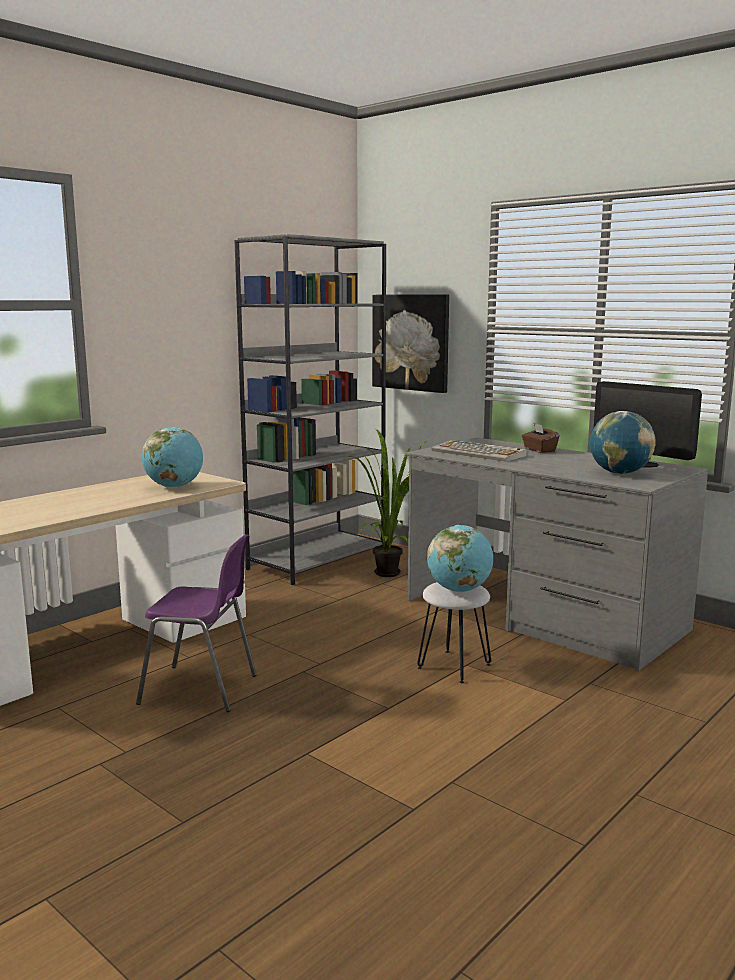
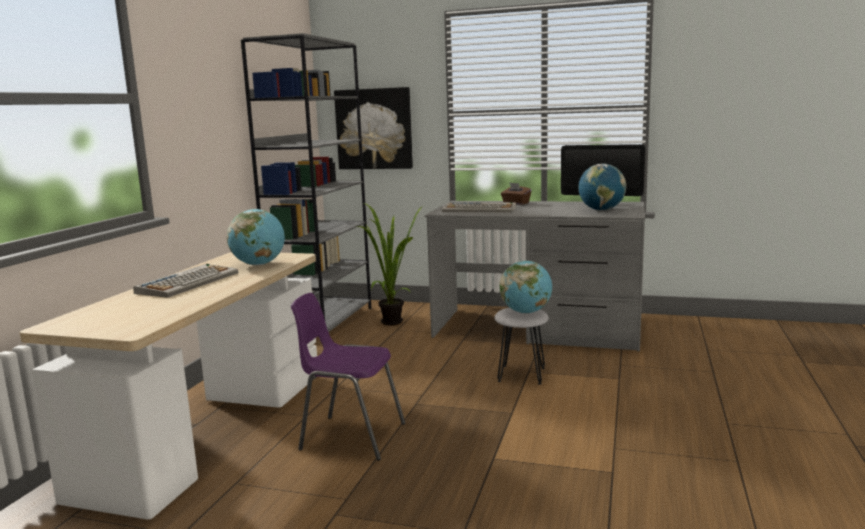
camera: 25 degrees left, 0 degrees up
purple chair [136,534,257,712] -> purple chair turned 150 degrees counterclockwise [291,293,405,461]
none -> keyboard [133,264,238,298]

